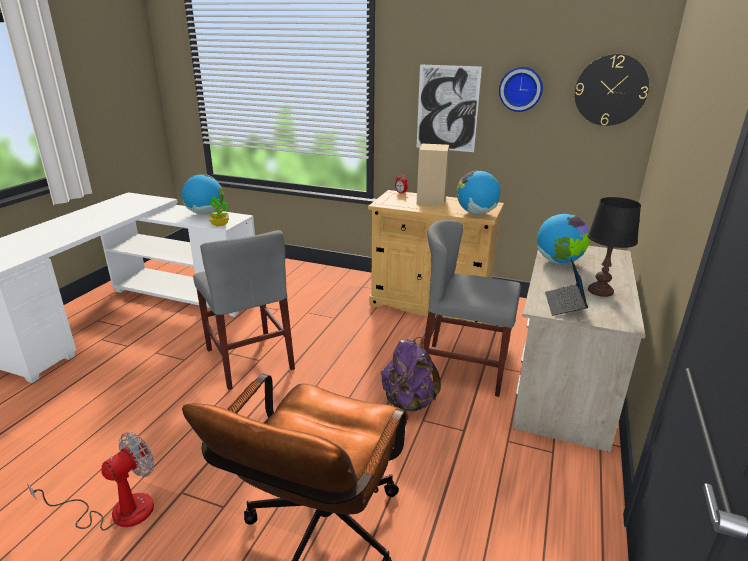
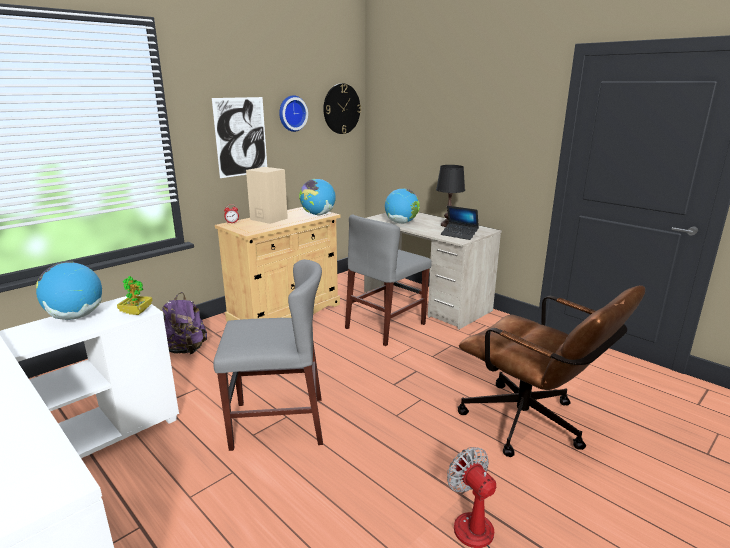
camera: 65 degrees left, 5 degrees down
purple backpack [381,337,441,412] -> purple backpack moved to [162,292,207,354]

